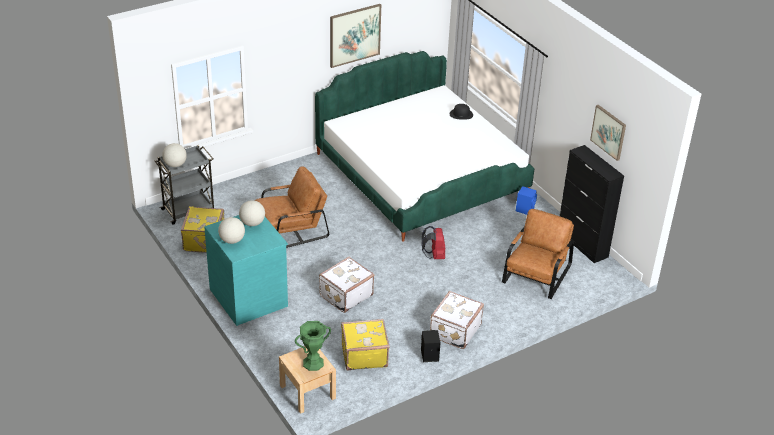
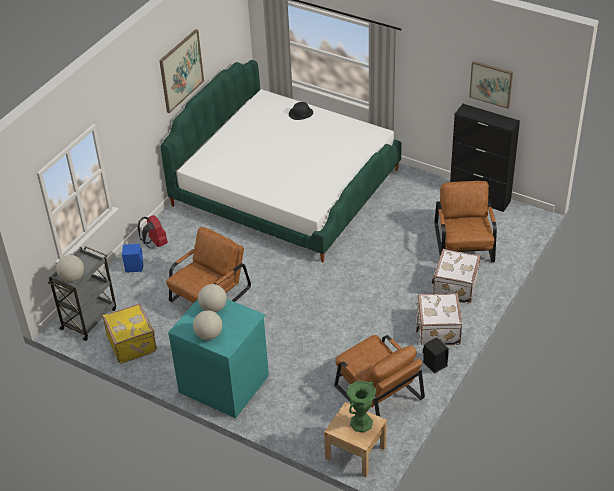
camera: 25 degrees left, 5 degrees up
white suitcase [319,256,374,313] -> white suitcase moved to [432,249,481,304]
yellow suitcase [341,319,390,371] -> brown armchair [334,335,425,417]
red backpack [421,226,445,259] -> red backpack moved to [137,215,168,248]
blue speaker [516,186,537,215] -> blue speaker moved to [122,244,143,273]

